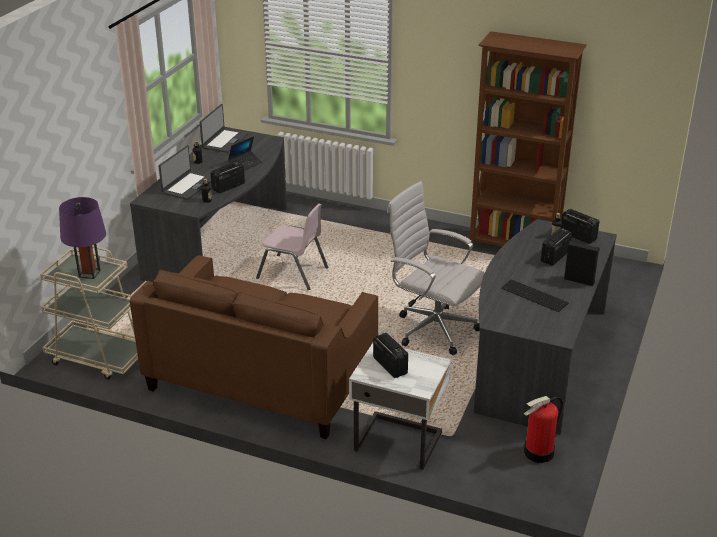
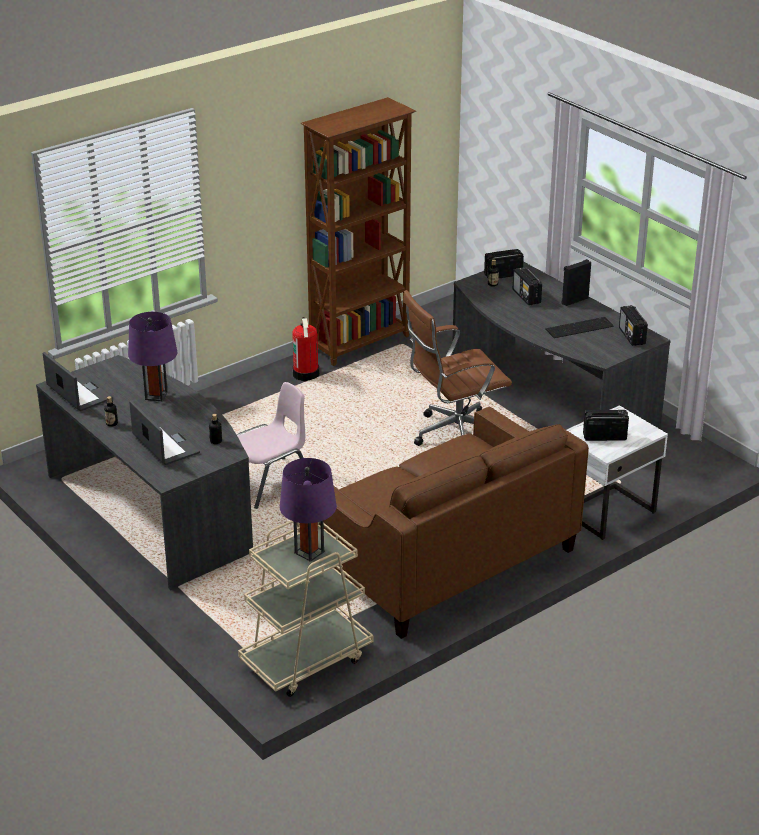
camera: 60 degrees left, 0 degrees up
radio [210,162,245,194] -> radio moved to [619,305,648,346]
laptop [228,136,262,171] -> purple table lamp [128,312,177,402]
white office chair [387,181,485,355] -> brown office chair [403,290,512,446]
fire extinguisher [523,396,563,463] -> fire extinguisher moved to [292,317,319,381]

